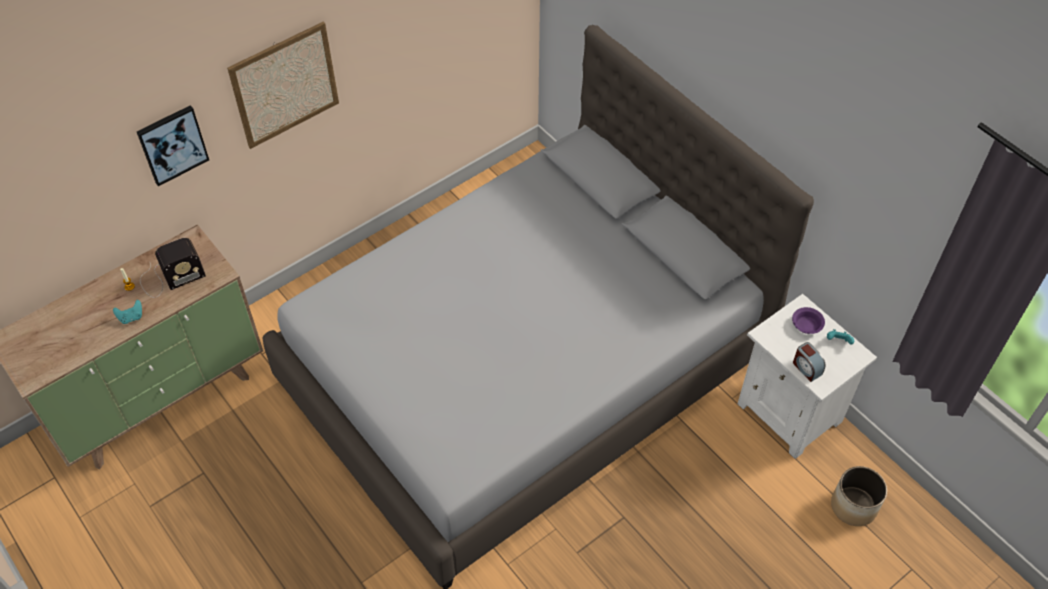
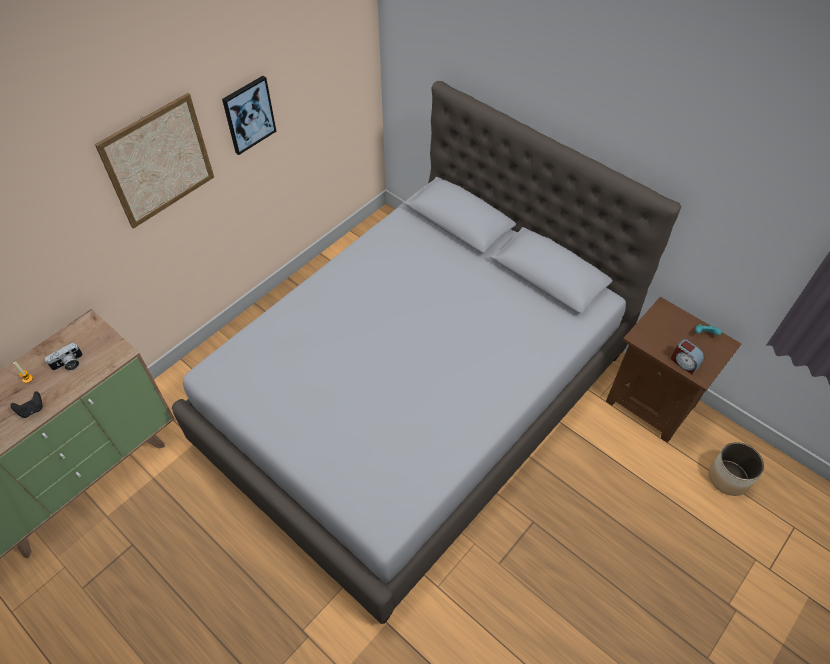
camera: 10 degrees left, 0 degrees up
turquoise game controller [113,300,142,324] -> black game controller [10,391,42,418]
picture [137,105,209,186] -> picture moved to [222,76,276,155]
radio [140,238,206,298] -> camera [45,342,83,370]
white nightstand [738,294,877,459] -> brown nightstand [606,297,742,443]
purple bowl [792,307,825,334] -> none

